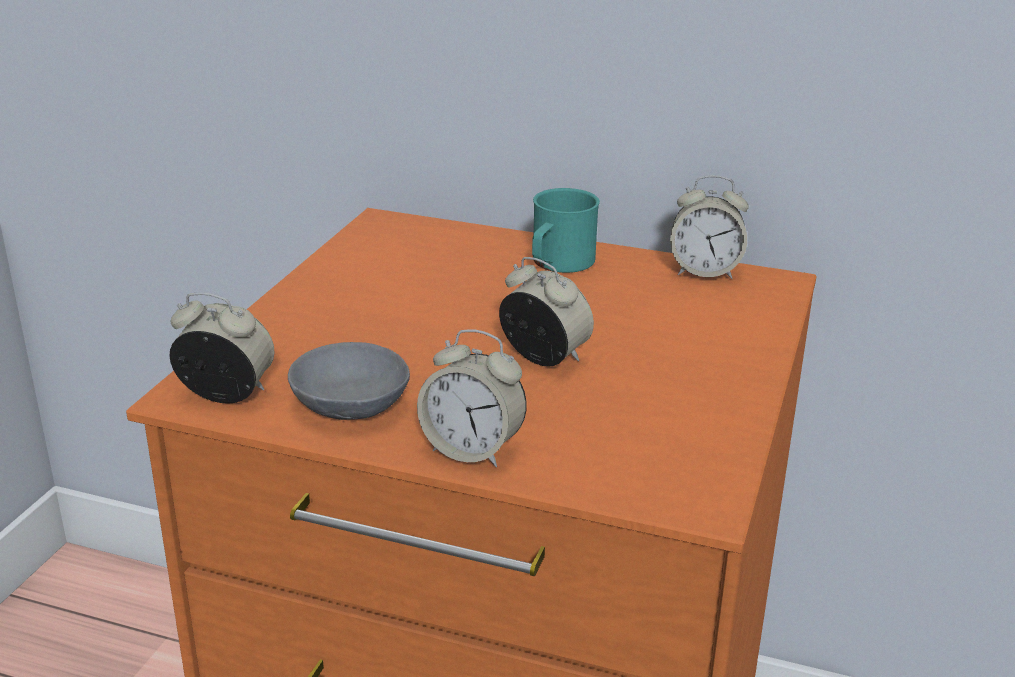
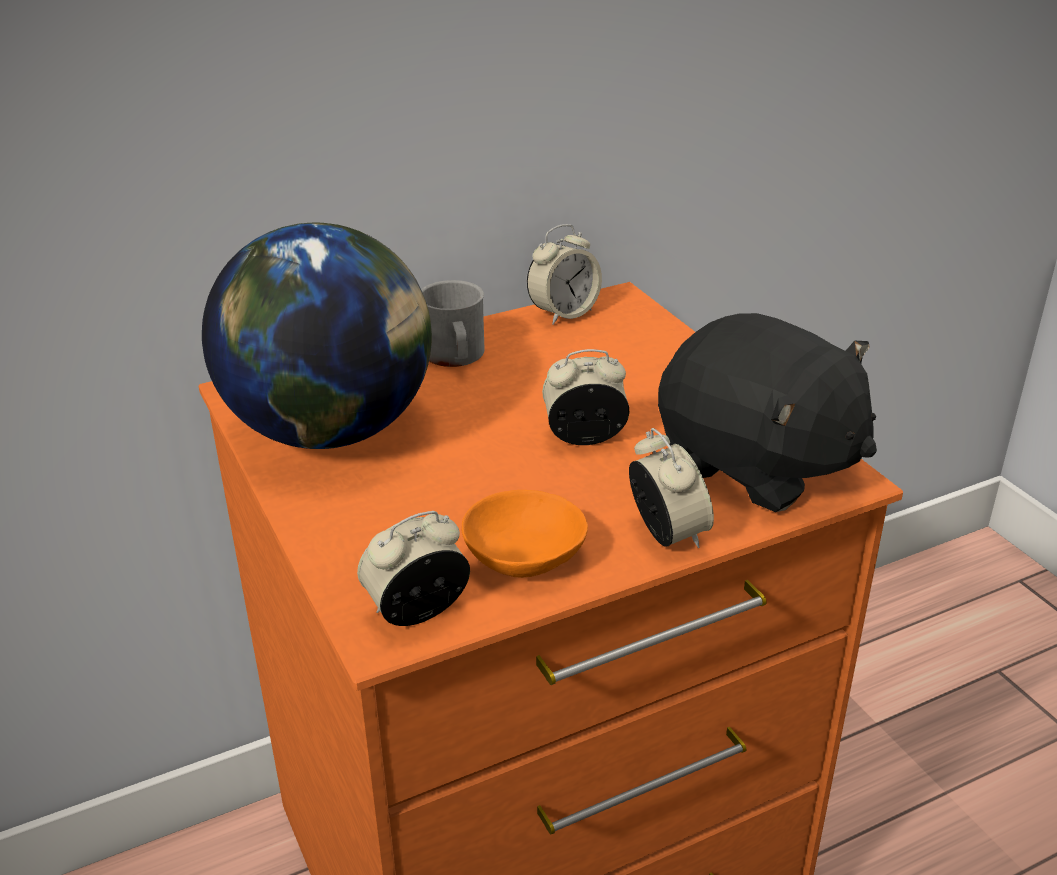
camera: 45 degrees left, 5 degrees up
grey bowl [288,342,410,420] -> orange bowl [462,490,588,578]
alarm clock [417,330,527,467] -> alarm clock turned 90 degrees counterclockwise [629,428,714,548]
turquoise mug [532,188,600,273] -> grey mug [421,280,484,367]
none -> globe [202,222,432,449]
none -> black plush toy [658,313,877,512]

